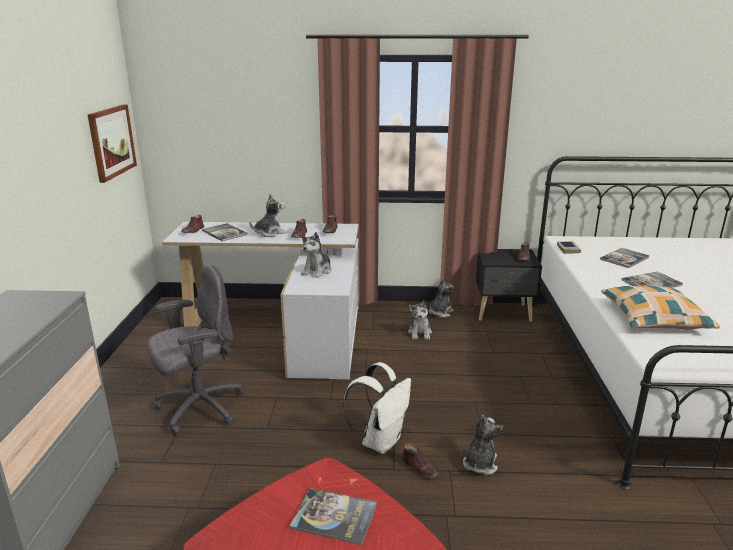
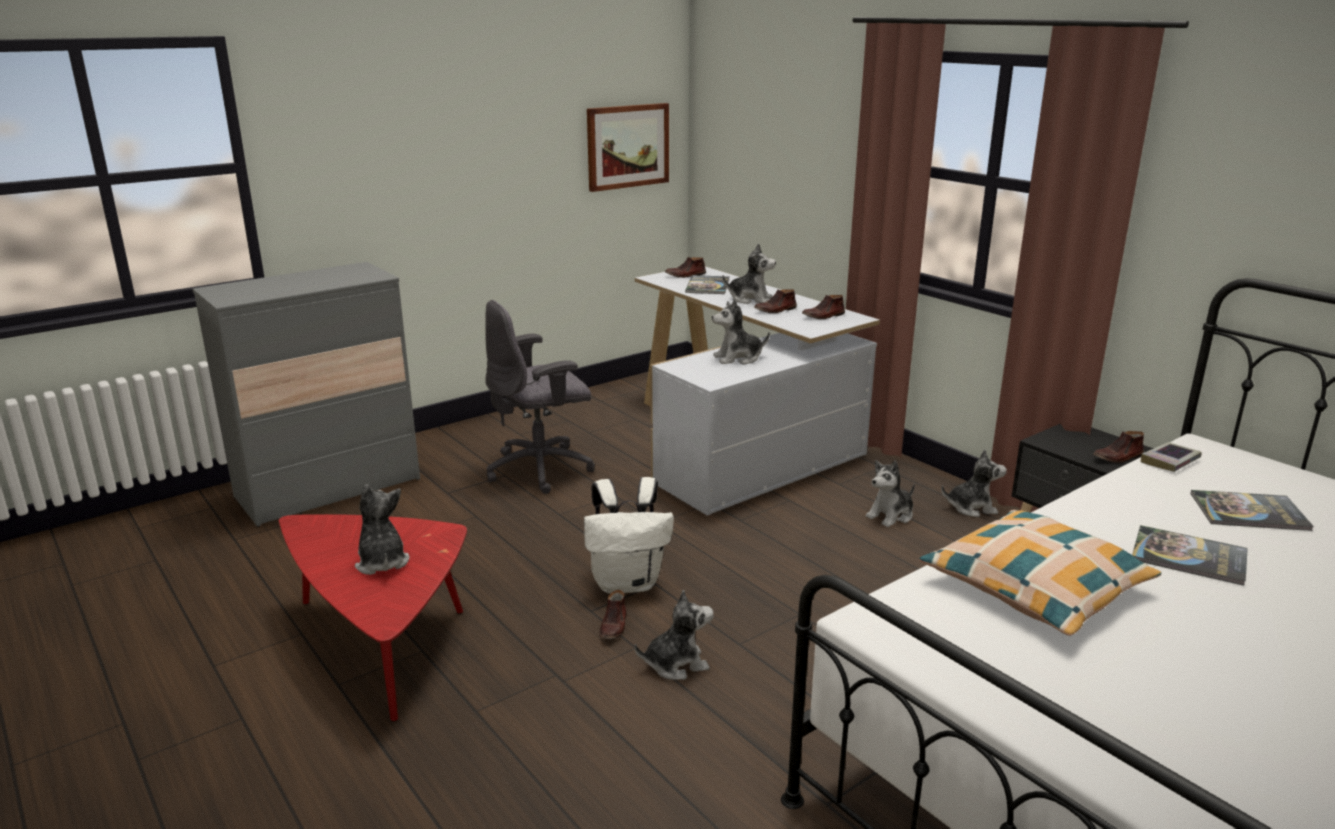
camera: 50 degrees right, 0 degrees up
grey office chair [147,265,243,435] -> grey office chair turned 135 degrees clockwise [485,300,595,494]
book [289,488,377,545] -> plush toy [355,484,410,575]

